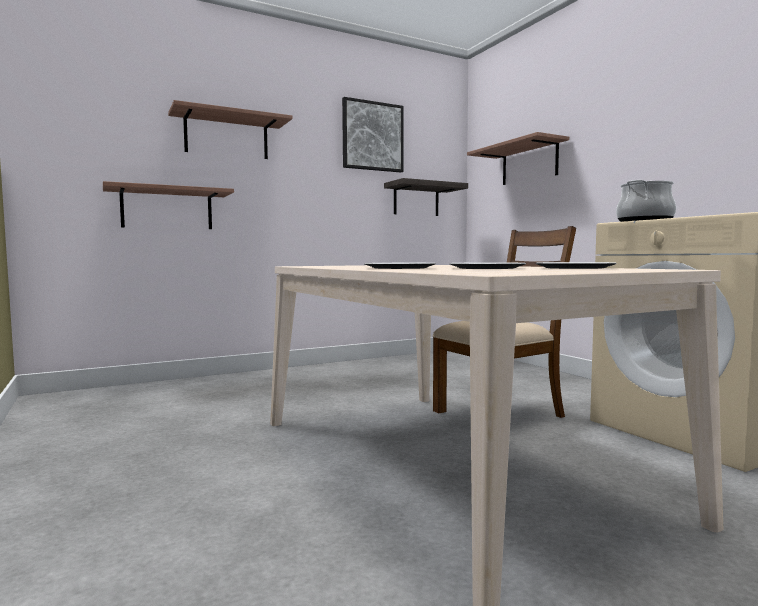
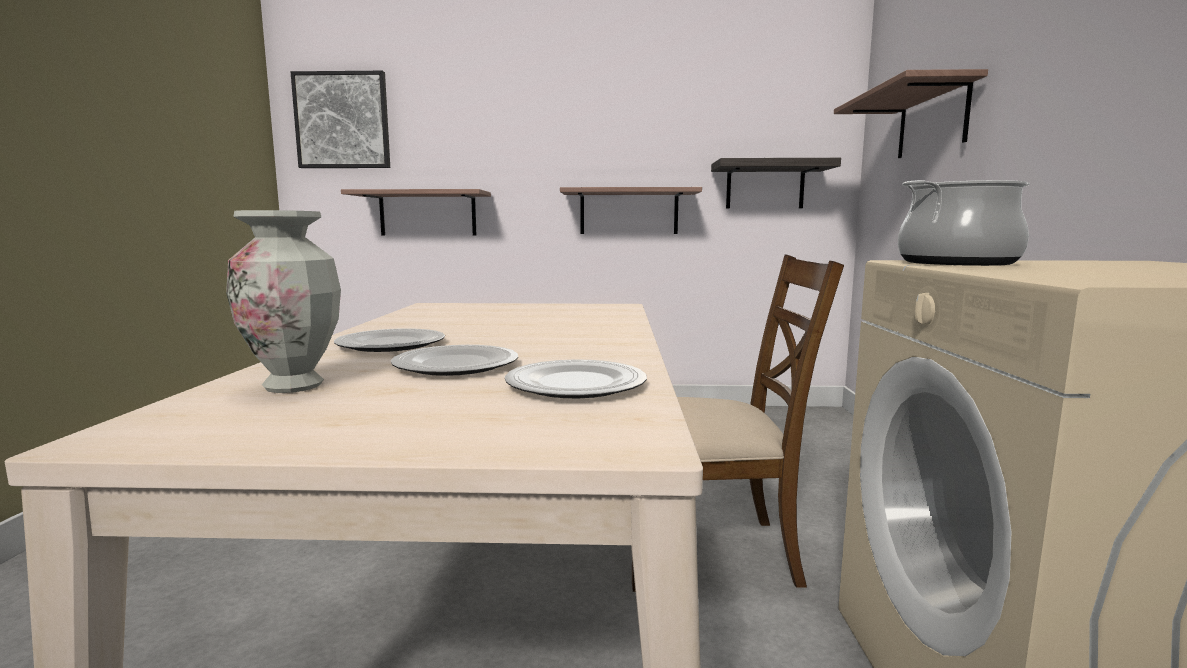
camera: 30 degrees right, 5 degrees up
shelf [168,100,292,159] -> shelf moved to [560,187,702,234]
picture [342,97,403,173] -> picture moved to [291,71,390,168]
none -> vase [226,210,341,393]

